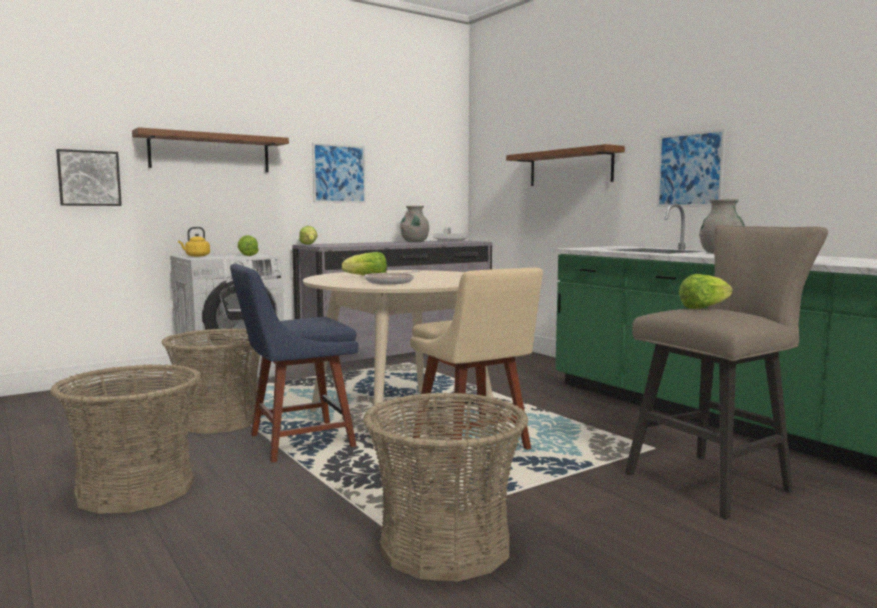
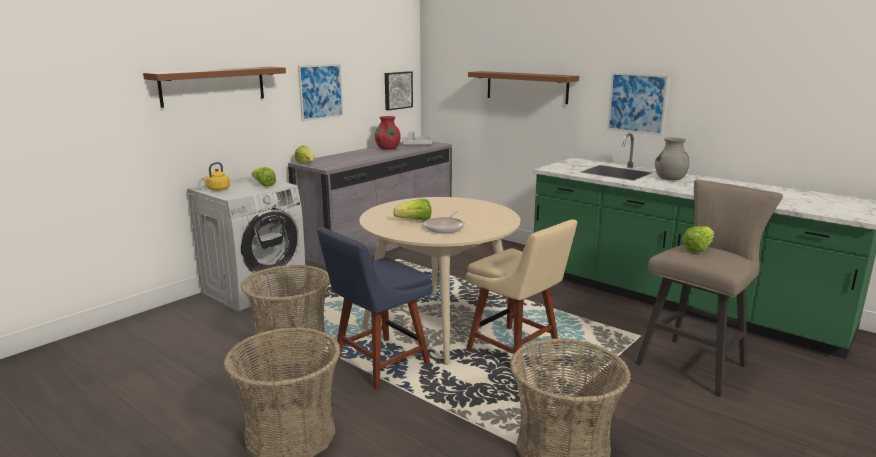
camera: 15 degrees left, 10 degrees up
picture [56,149,122,206] -> picture moved to [385,71,413,111]
grey vase [400,206,429,242] -> red vase [375,116,401,150]

